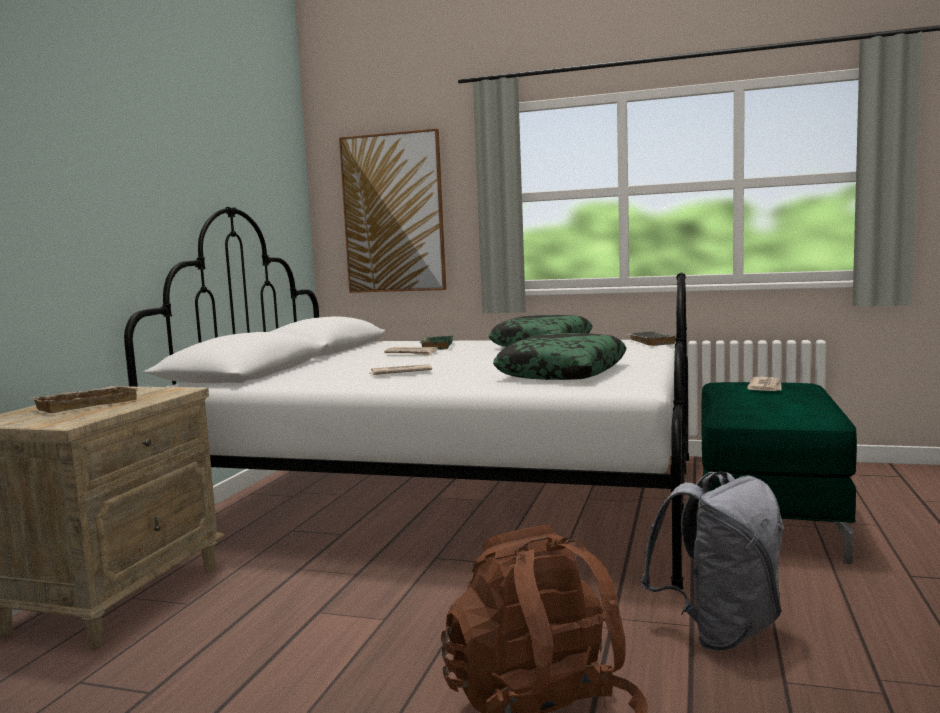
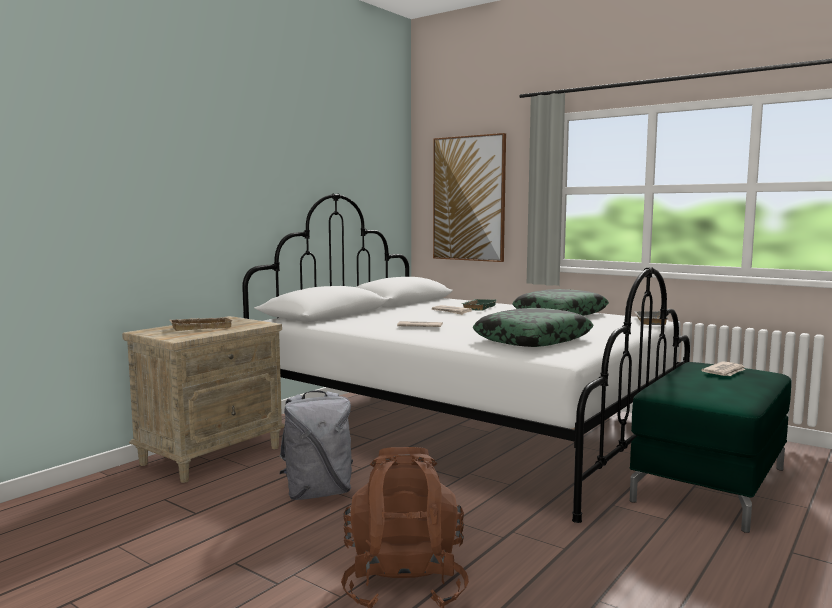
camera: 20 degrees right, 0 degrees up
grey backpack [640,471,783,651] -> grey backpack moved to [280,390,353,500]

